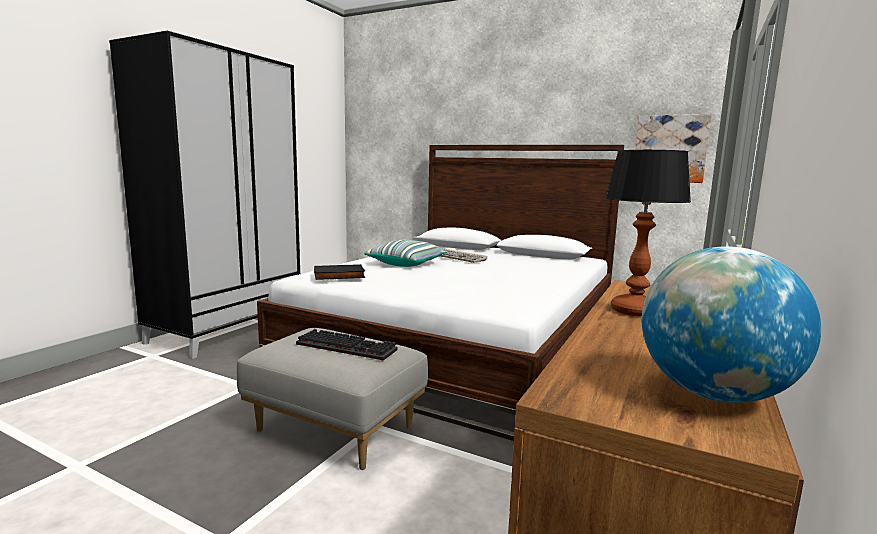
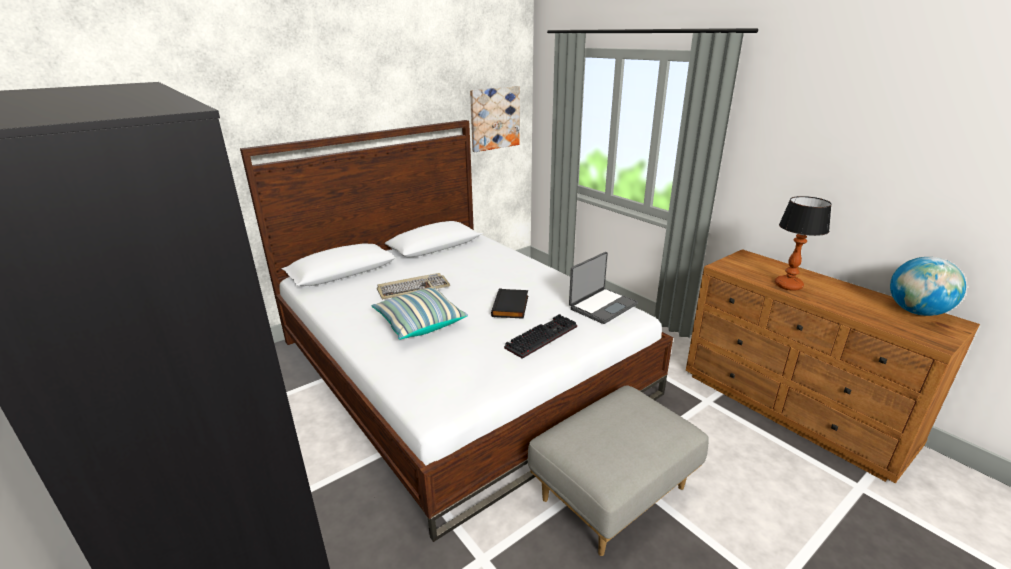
camera: 65 degrees left, 15 degrees up
keyboard [296,329,398,360] -> keyboard moved to [504,314,577,359]
black book [314,264,365,280] -> black book moved to [491,288,528,319]
none -> laptop [569,252,638,324]

